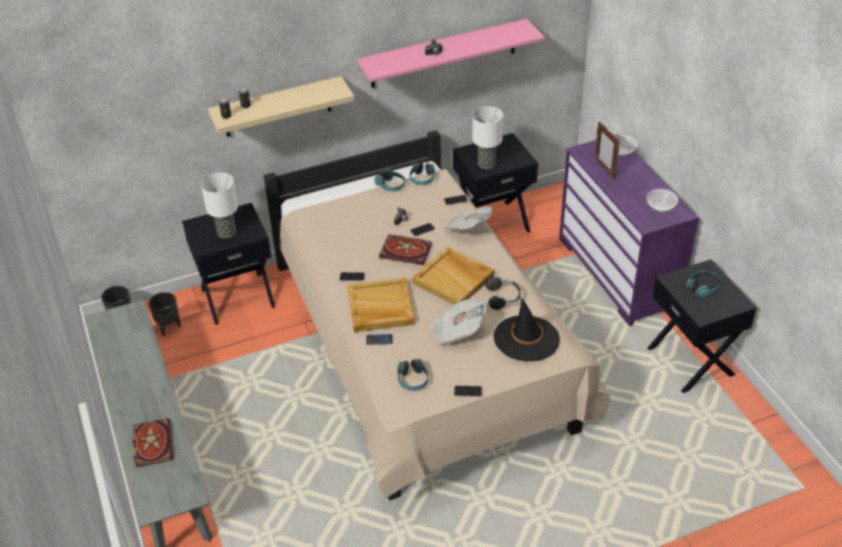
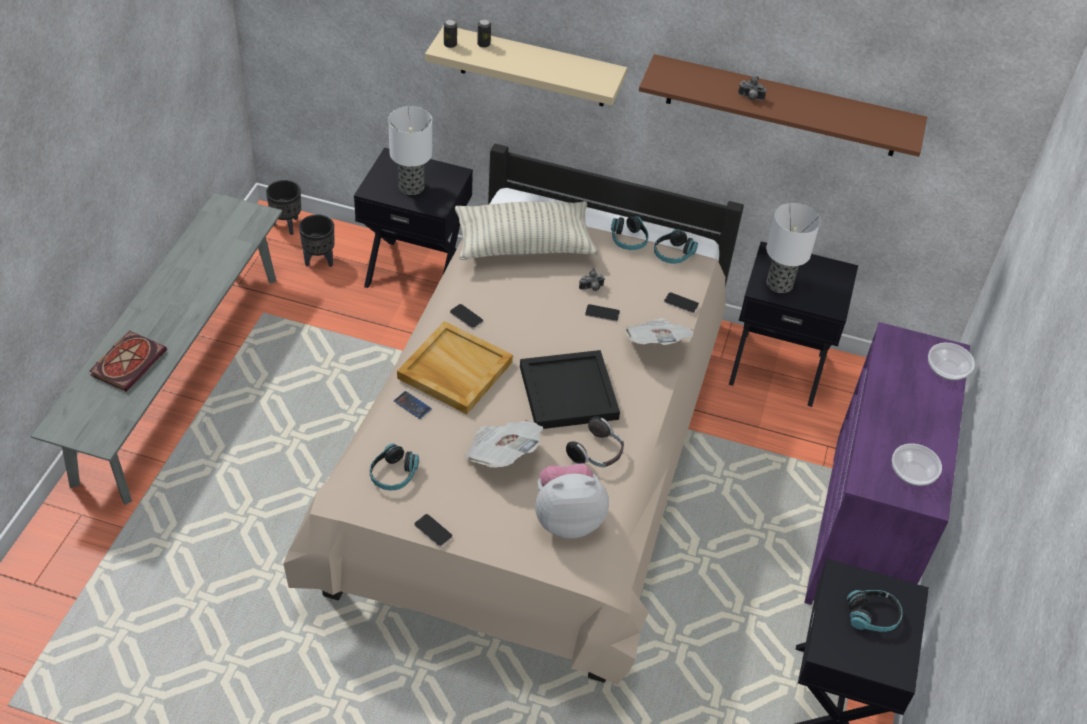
camera: 35 degrees right, 5 degrees up
pink shelf [357,19,545,88] -> brown shelf [639,54,927,157]
book [379,234,432,265] -> none
beige tray [412,247,494,305] -> black tray [520,350,620,429]
black hat [493,297,560,361] -> plush toy [535,464,609,539]
picture frame [595,122,620,180] -> none
none -> pillow [455,201,599,260]

